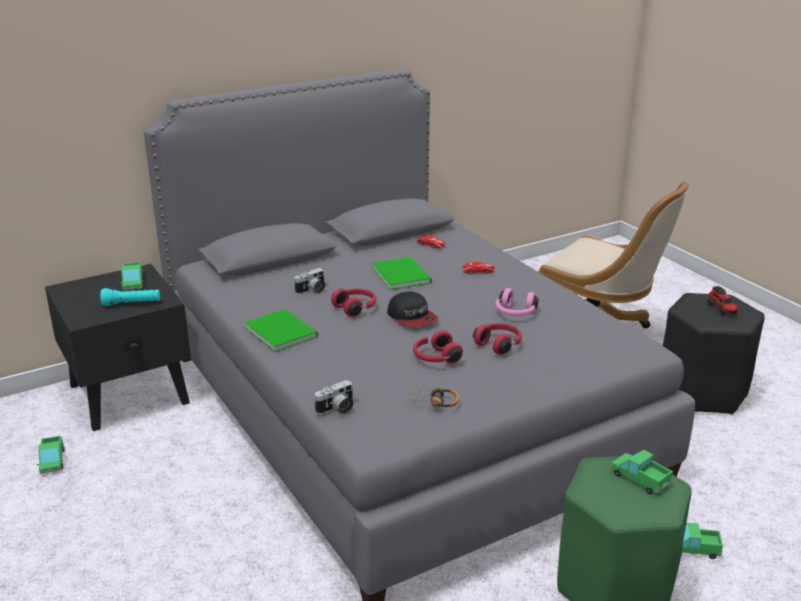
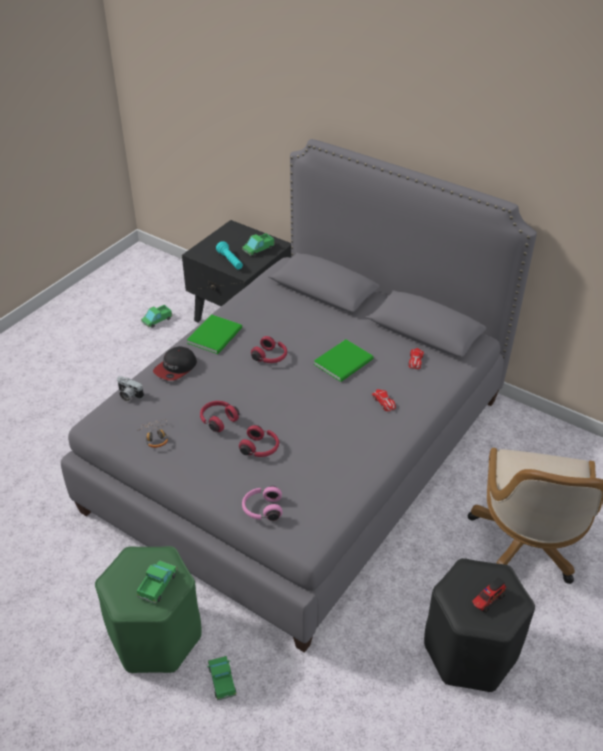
camera: 65 degrees right, 15 degrees up
camera [294,268,325,294] -> none
cap [387,291,438,327] -> cap moved to [153,346,197,381]
pink headphones [495,288,538,316] -> pink headphones moved to [242,486,282,521]

